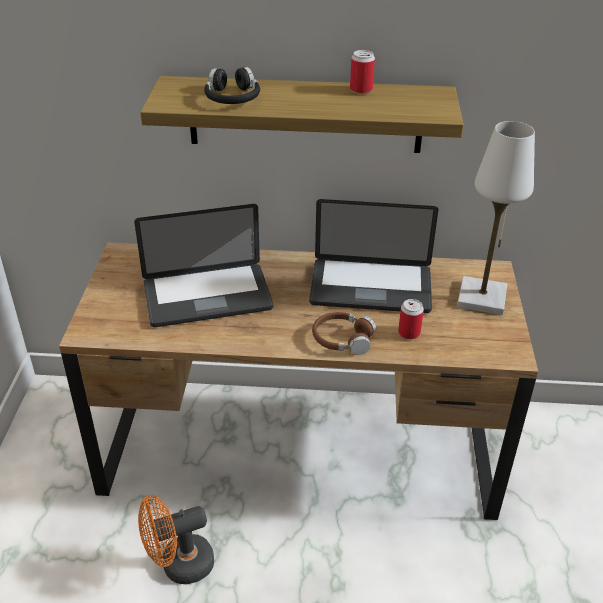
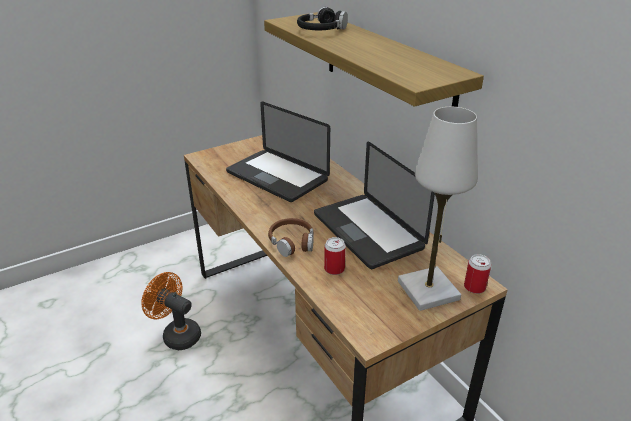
camera: 55 degrees right, 5 degrees down
can [350,50,375,94] -> can moved to [464,254,491,294]

